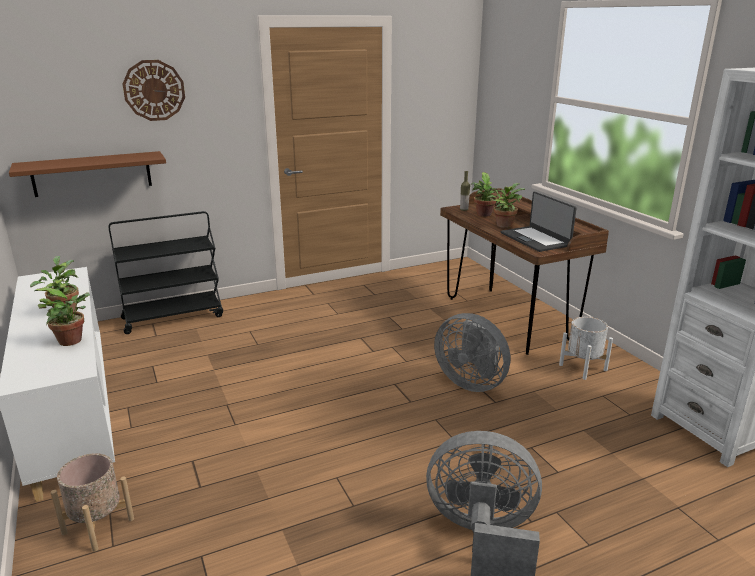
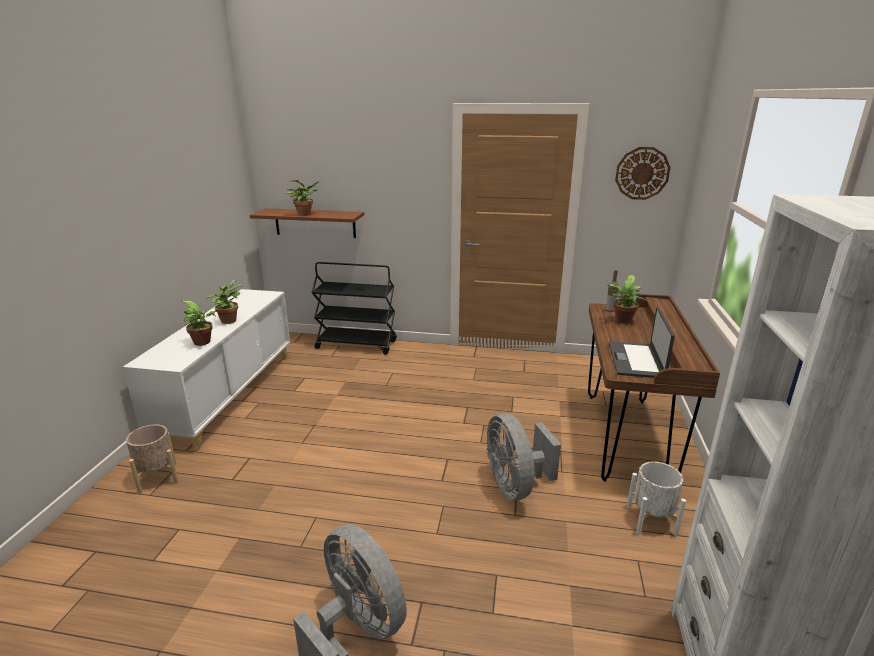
camera: 35 degrees right, 0 degrees up
wall clock [123,60,185,121] -> wall clock moved to [615,147,671,200]
potted plant [487,183,525,228] -> potted plant moved to [287,180,321,216]

